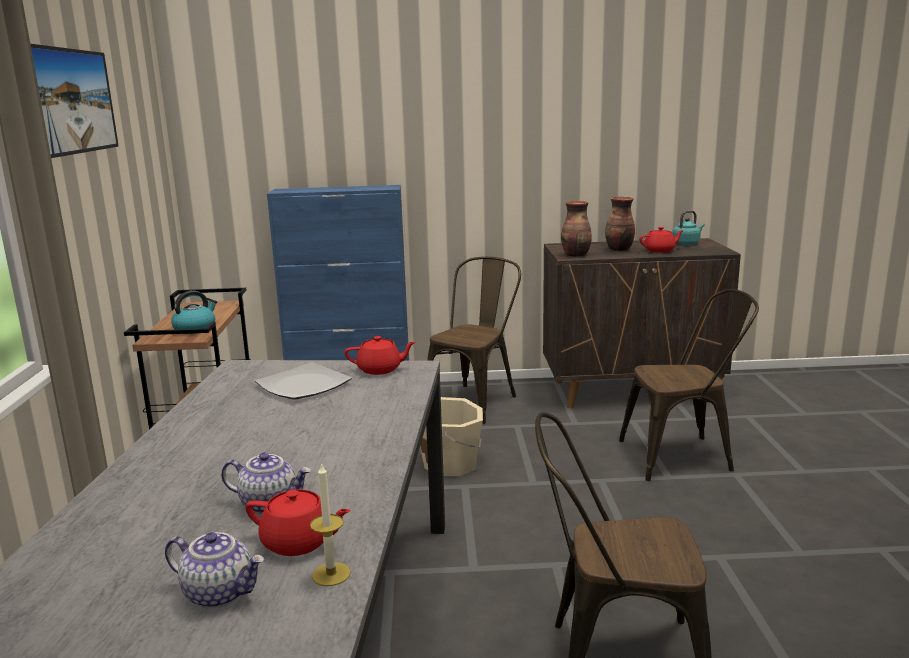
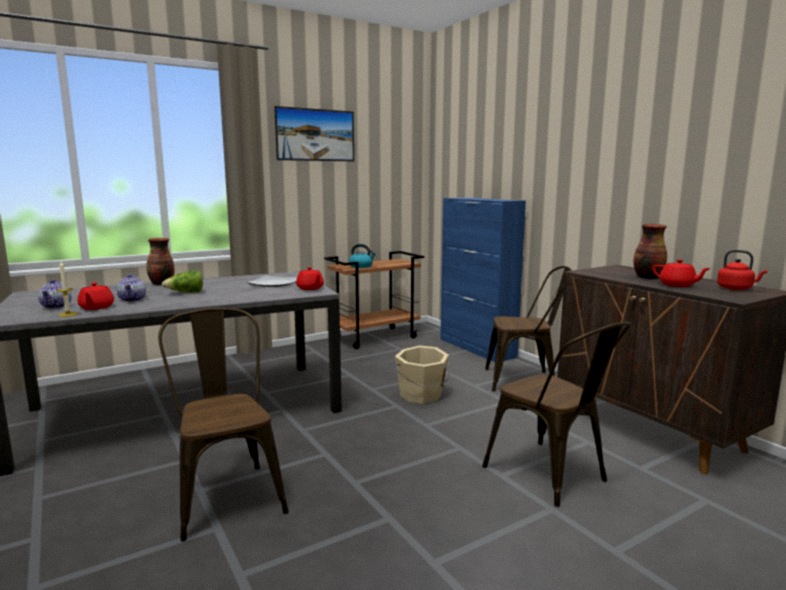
camera: 60 degrees right, 5 degrees down
vase [561,201,592,257] -> vase moved to [146,238,175,285]
turquoise kettle [672,210,705,245] -> red kettle [717,250,767,290]
none -> lettuce [162,270,203,292]

